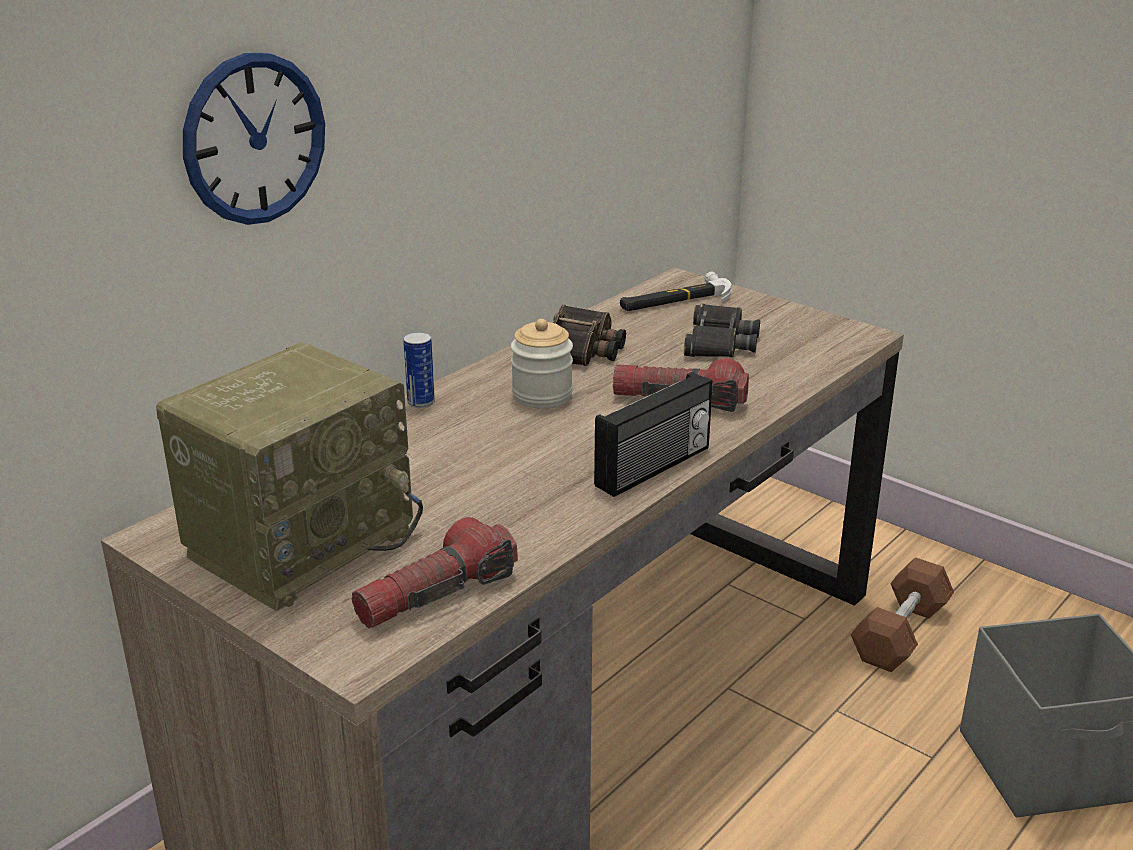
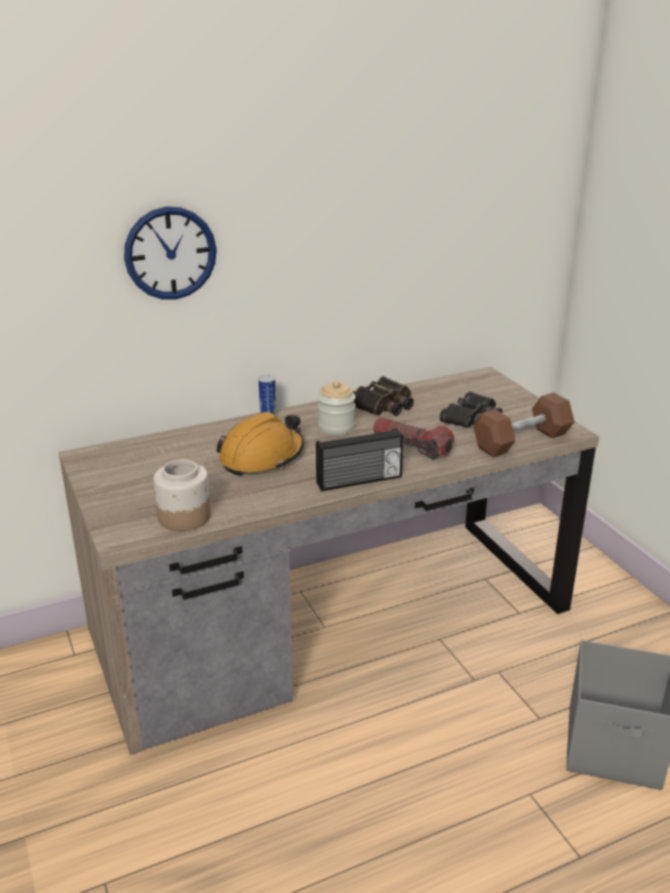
camera: 25 degrees right, 0 degrees up
radio [156,342,423,611] -> none
flashlight [352,517,518,628] -> jar [154,460,211,531]
hammer [620,271,731,311] -> none
brown dumbbell [851,557,954,672] -> brown dumbbell moved to [473,392,575,457]
none -> orange hard hat [216,412,304,476]

